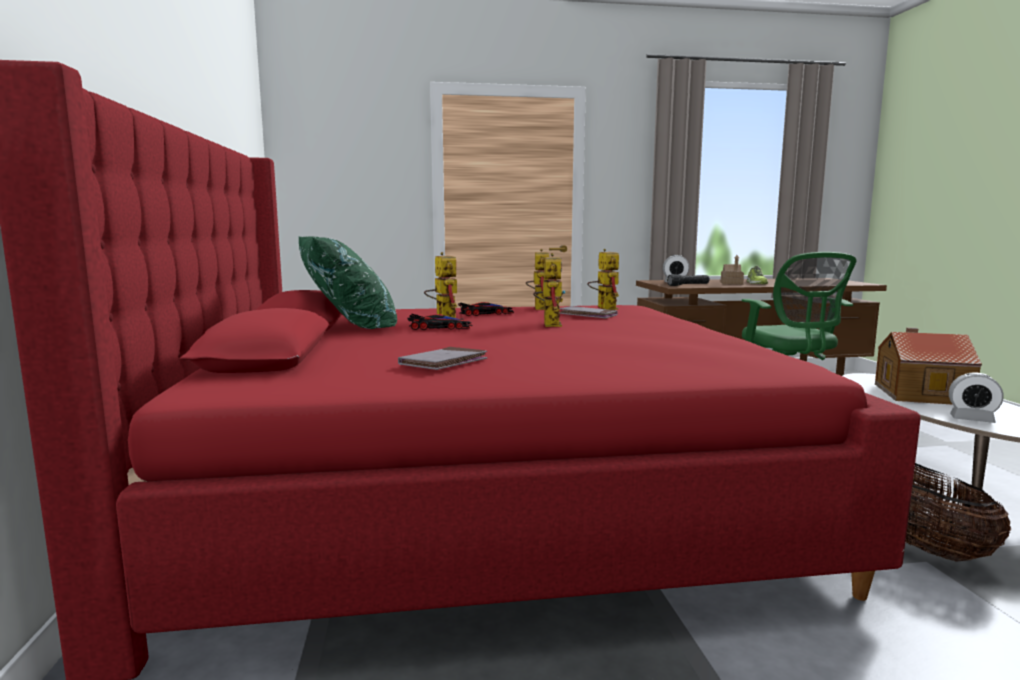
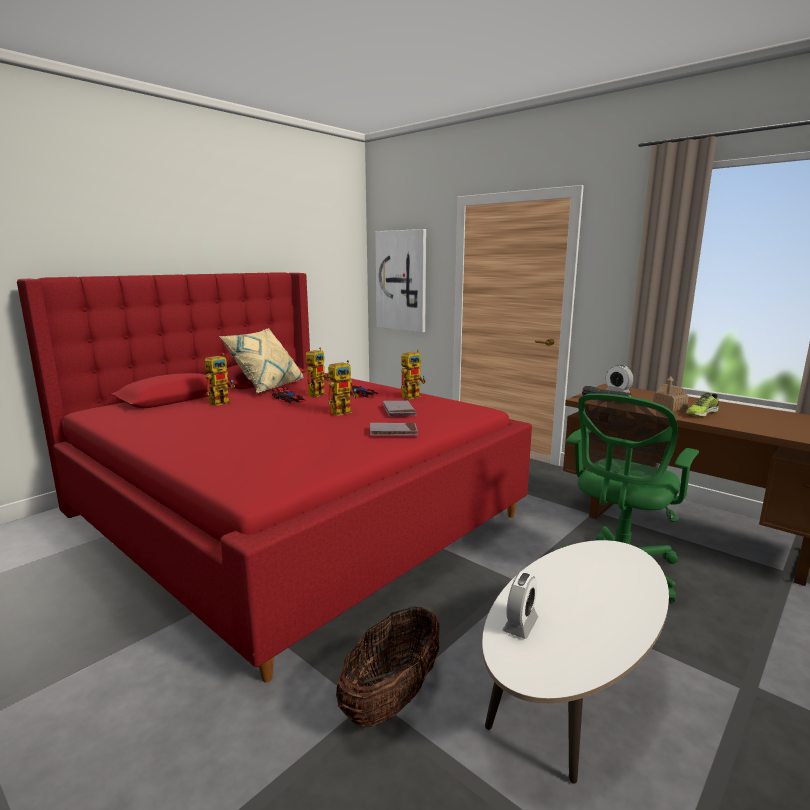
camera: 50 degrees right, 5 degrees up
green pillow [298,236,397,329] -> beige pillow [219,328,303,393]
grey book [398,347,487,370] -> grey book moved to [370,423,418,436]
toy robot [587,249,619,310] -> toy robot moved to [205,353,235,406]
toy house [875,328,982,405] -> none
alarm clock [949,373,1004,423] -> alarm clock turned 135 degrees counterclockwise [502,572,538,639]
none -> picture [375,229,426,332]

